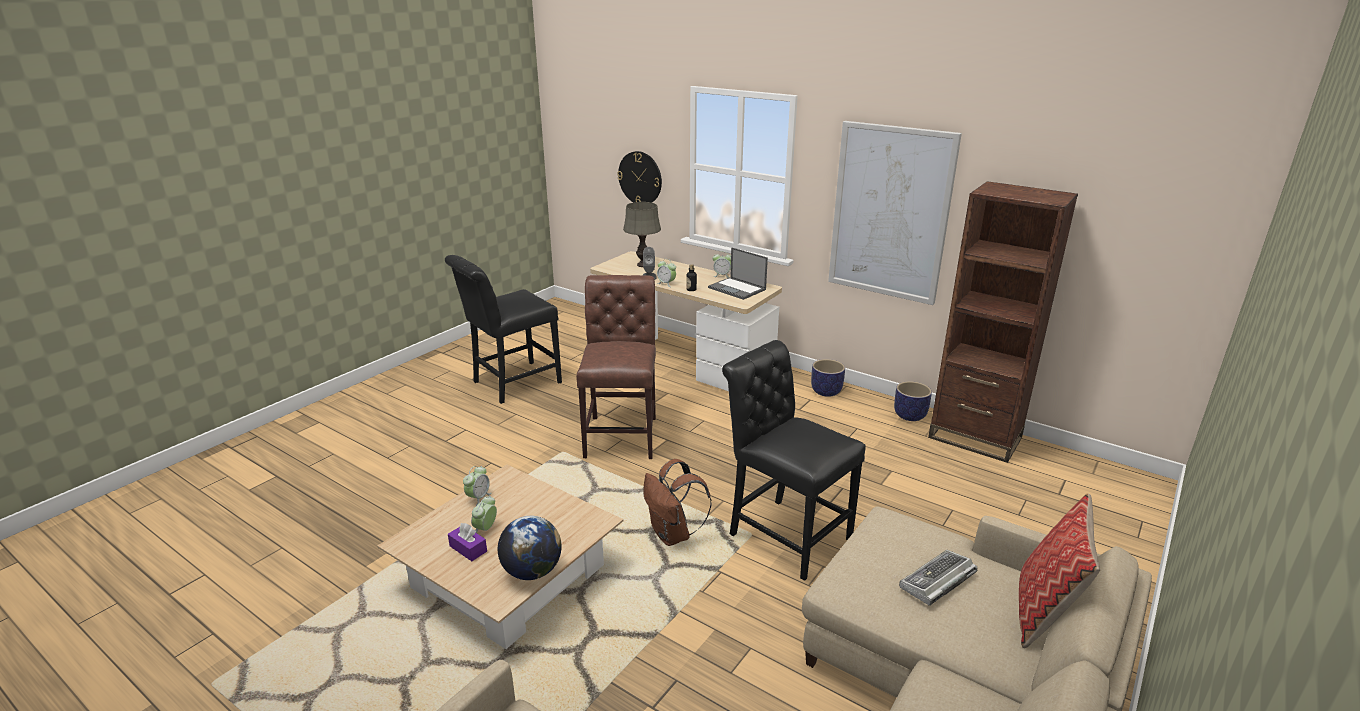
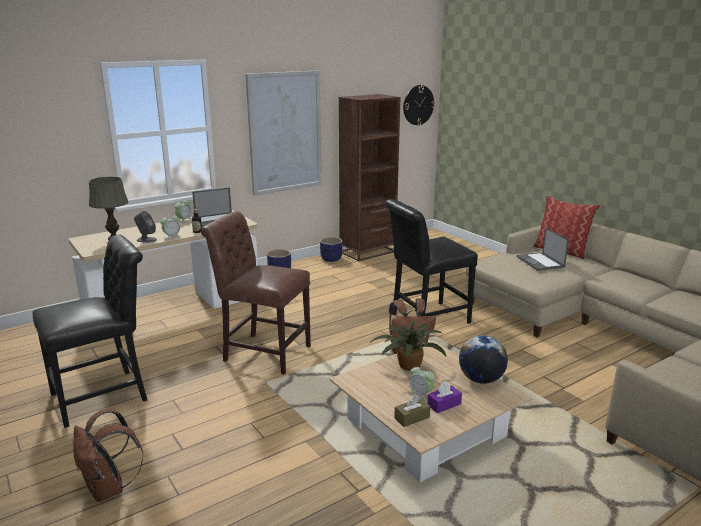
camera: 70 degrees left, 5 degrees down
black chair [445,255,562,404] -> black chair turned 105 degrees counterclockwise [33,234,147,428]
alarm clock [463,466,491,506] -> none
wall clock [617,151,662,203] -> wall clock moved to [403,85,435,125]
keyboard [899,550,978,606] -> laptop [516,227,569,271]
none -> brown backpack [73,409,143,502]
none -> potted plant [369,320,447,371]
none -> brown tissue box [394,395,430,427]

